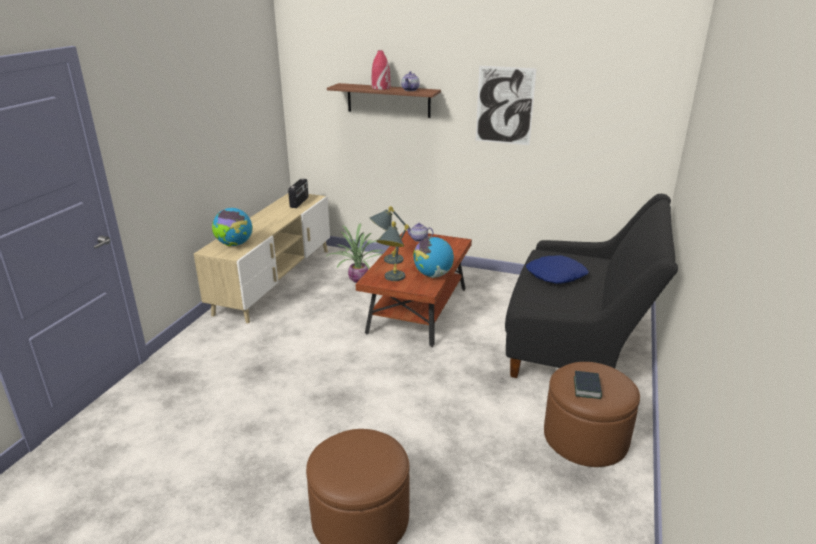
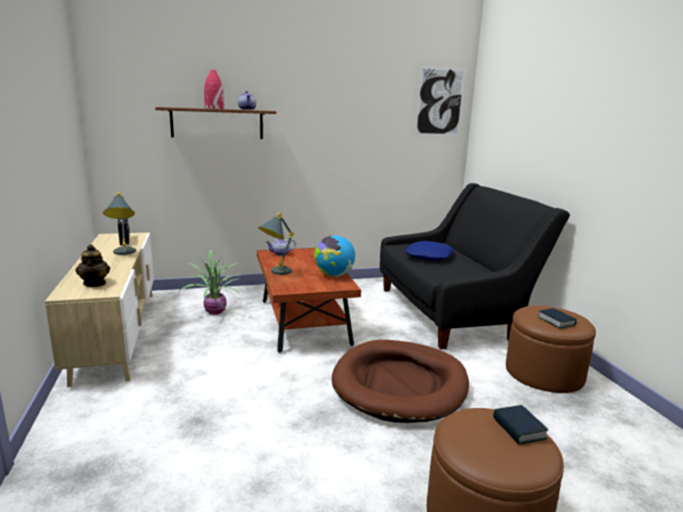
camera: 35 degrees left, 10 degrees down
globe [212,208,253,246] -> teapot [76,244,110,287]
grey table lamp [376,221,405,281] -> grey table lamp moved to [103,192,136,255]
picture [475,66,537,145] -> picture moved to [415,66,465,135]
none -> brown dog bed [332,340,469,423]
none -> book [493,405,548,445]

